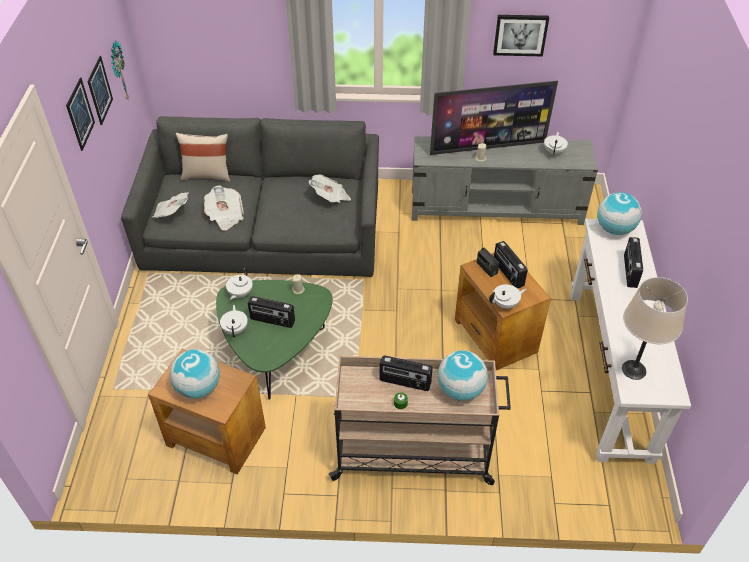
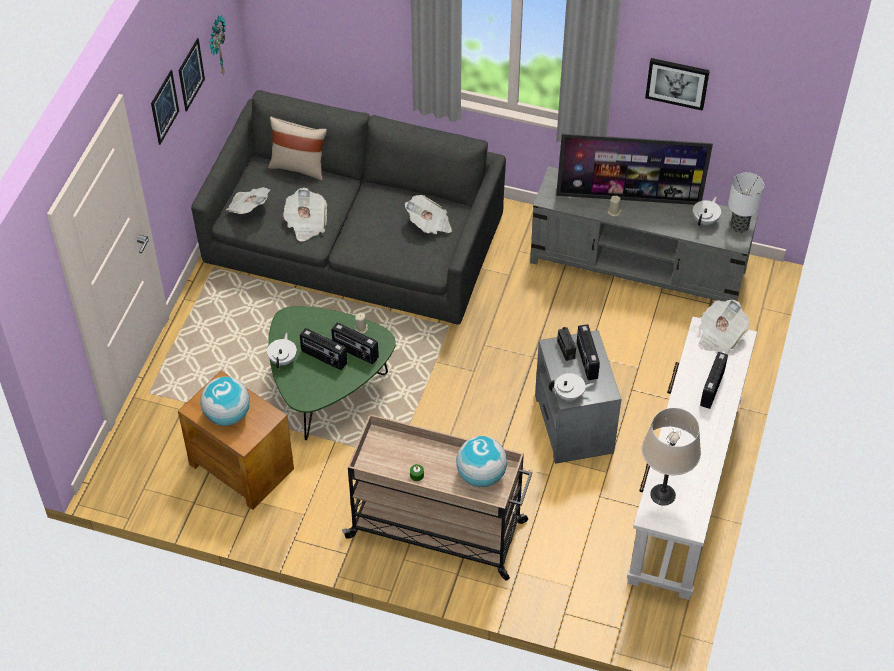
camera: 15 degrees right, 5 degrees up
white teapot [226,268,253,299] -> none
radio [379,355,433,391] -> radio moved to [331,322,379,364]
brown side table [455,253,551,370] -> grey side table [535,330,621,464]
globe [597,192,642,235] -> newspaper [698,300,750,354]
none -> table lamp [728,172,764,233]

